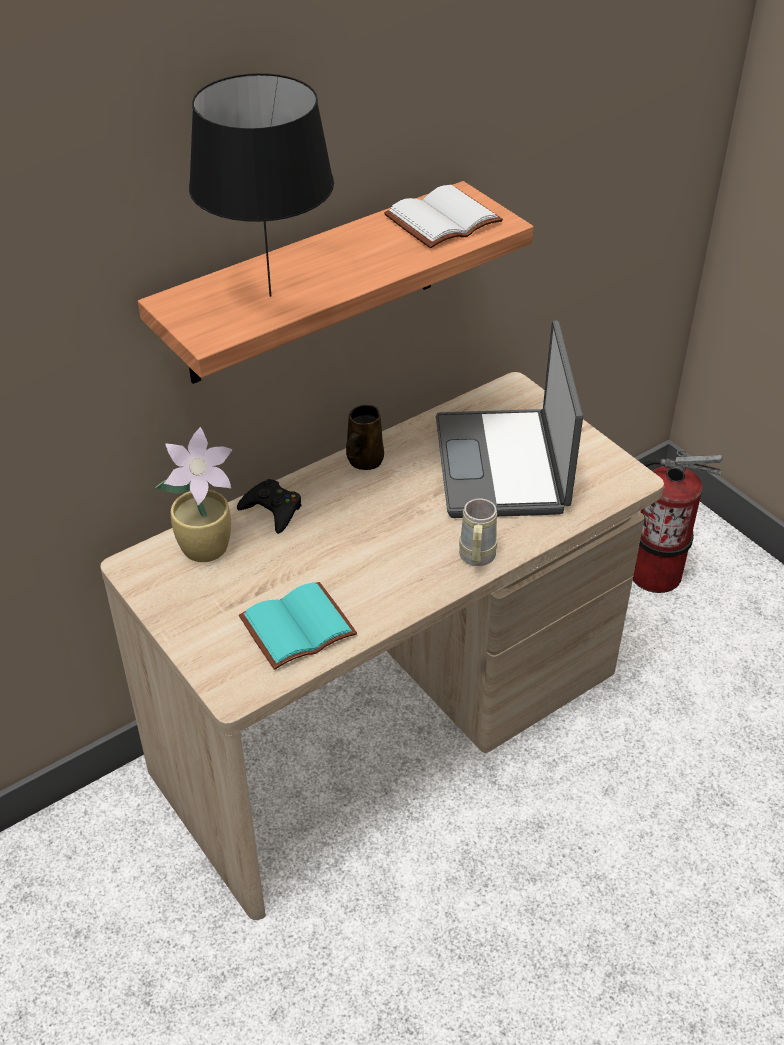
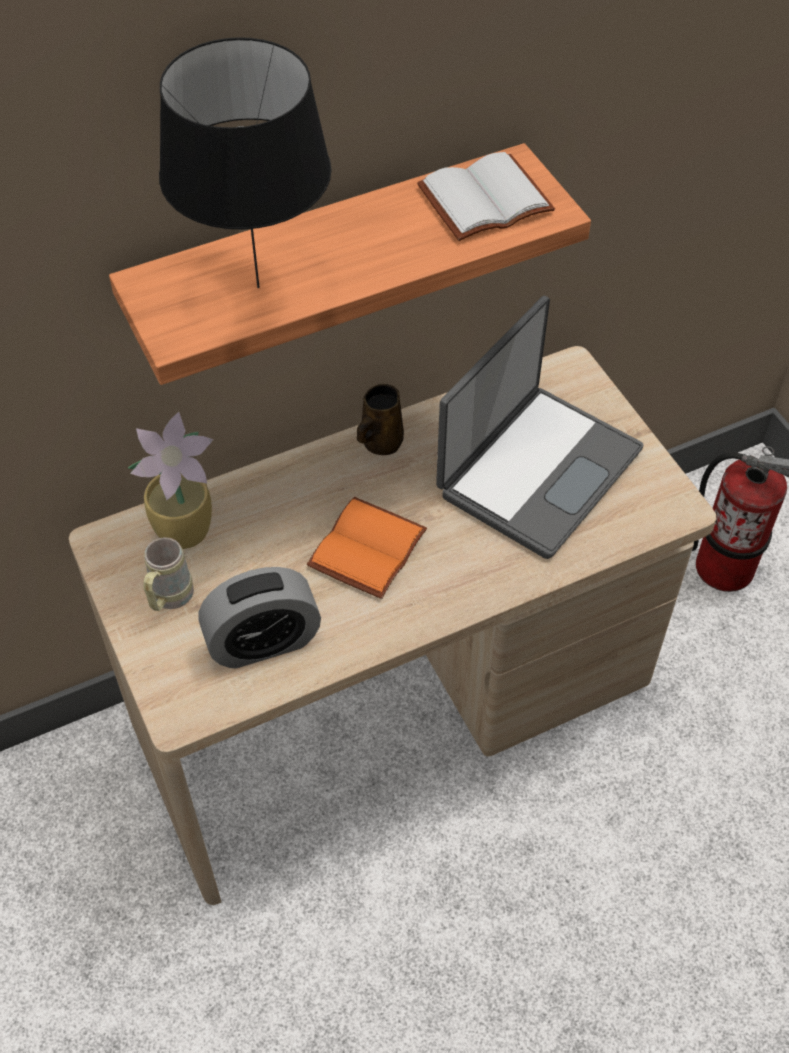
camera: 10 degrees right, 10 degrees up
black game controller [237,479,302,534] -> none
turquoise book [239,582,357,670] -> alarm clock [198,567,321,668]
laptop [436,320,583,518] -> laptop turned 150 degrees counterclockwise [436,296,643,559]
beige mug [459,498,497,566] -> beige mug moved to [144,537,194,611]
none -> orange book [307,497,427,599]

